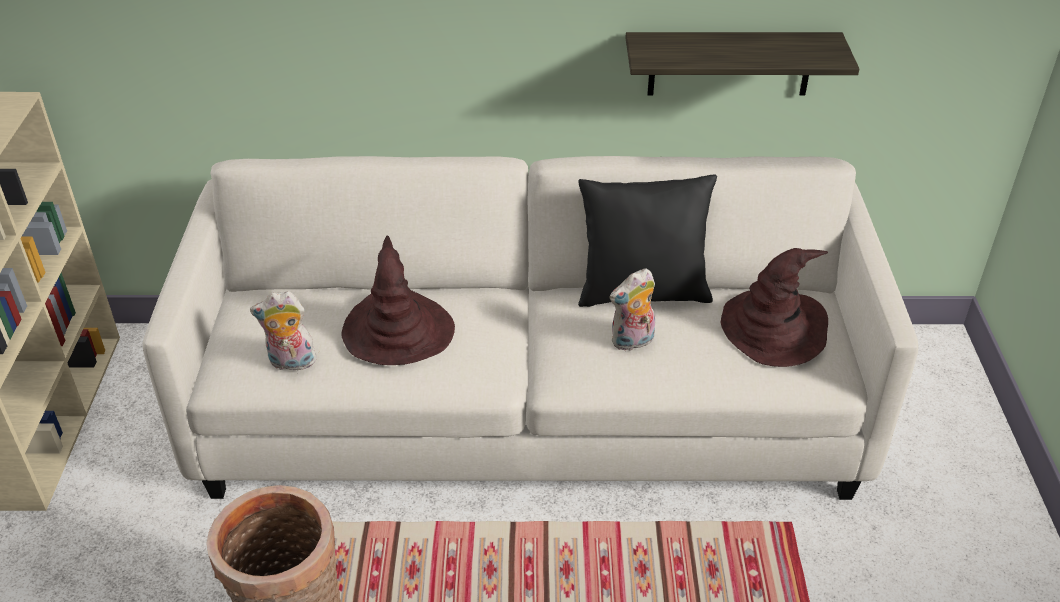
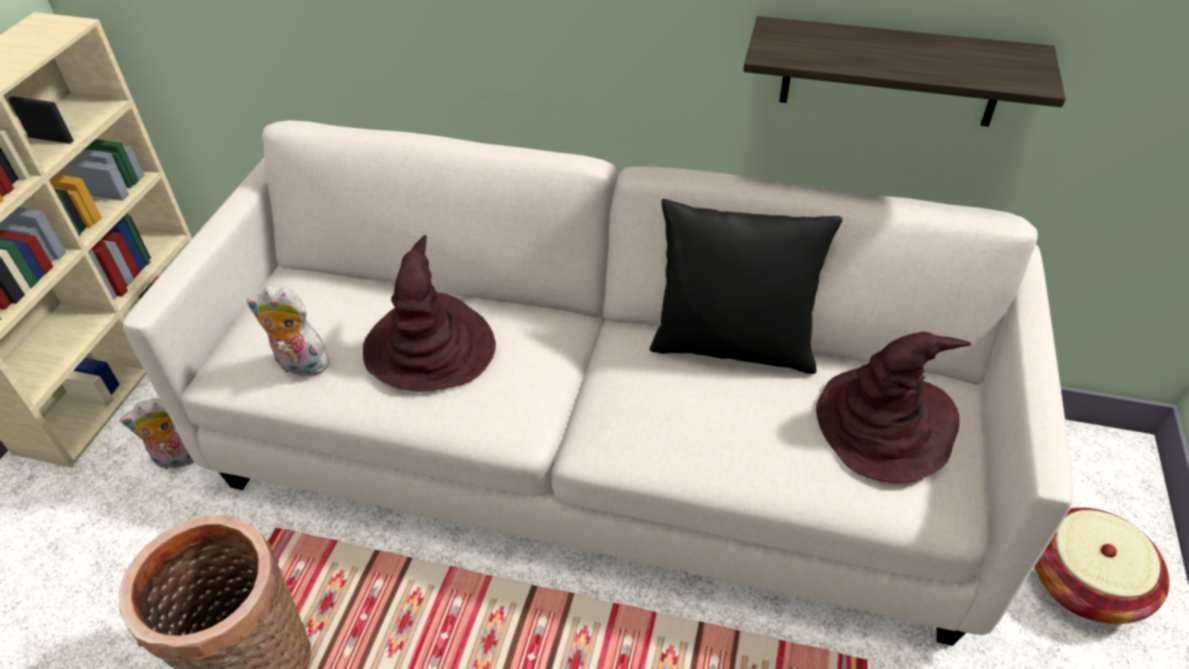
camera: 15 degrees right, 5 degrees up
plush toy [609,268,655,352] -> plush toy moved to [119,398,194,469]
none -> basket [1035,507,1169,624]

